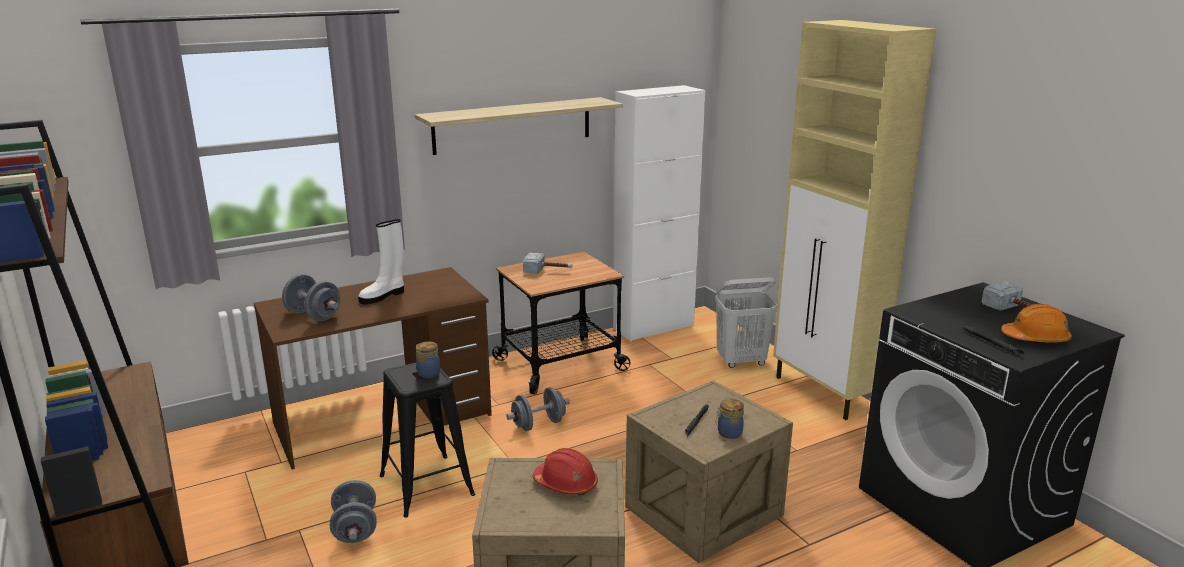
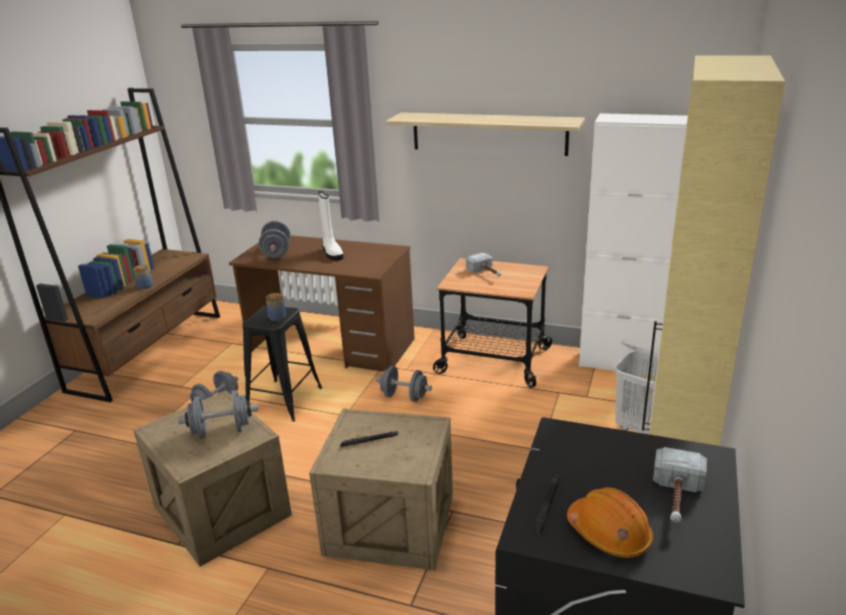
camera: 50 degrees right, 5 degrees up
white boot [358,219,404,305] -> white boot turned 120 degrees counterclockwise [318,191,344,261]
red hard hat [533,448,598,495] -> grey dumbbell [178,390,259,439]
jar [716,399,744,439] -> jar moved to [133,265,153,289]

